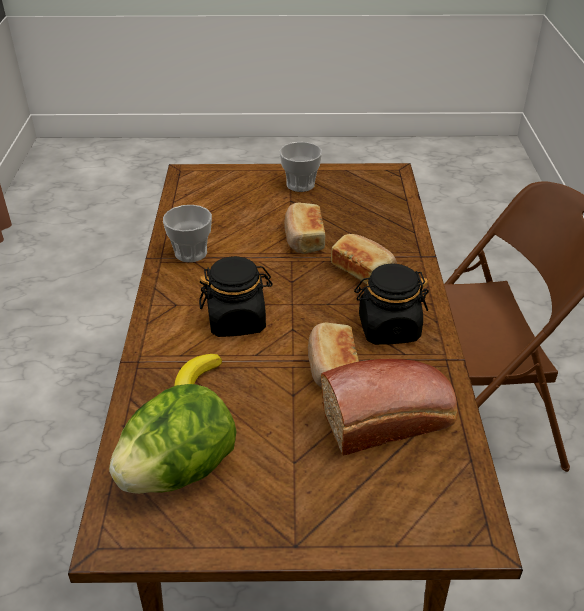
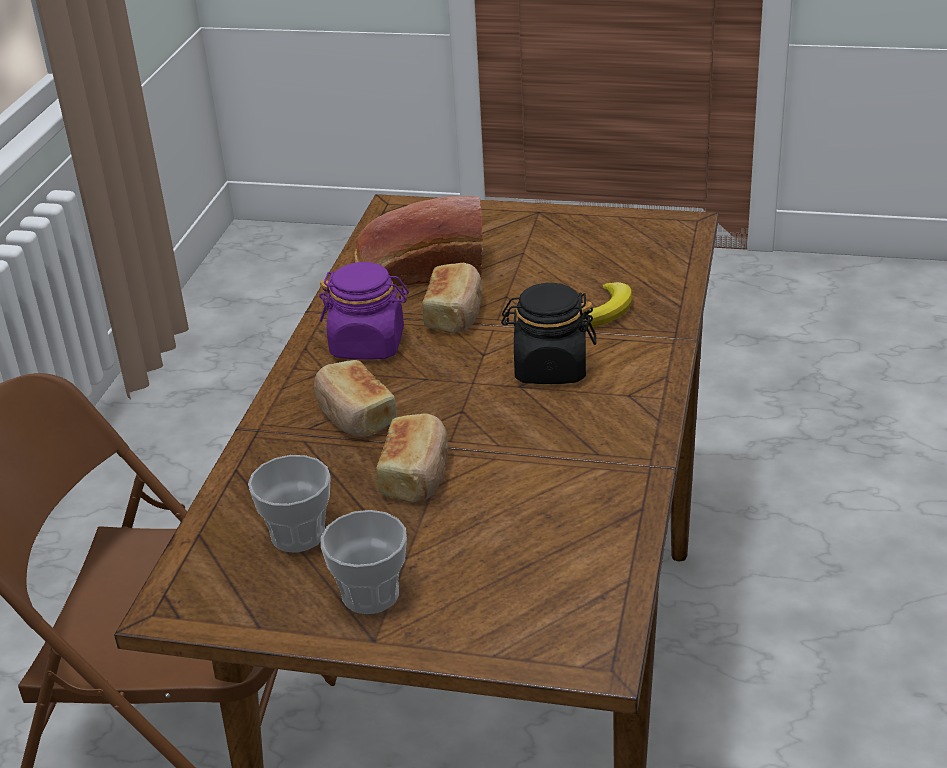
camera: 165 degrees left, 5 degrees down
lettuce [109,384,237,494] -> none
cup [163,205,212,262] -> cup moved to [248,455,331,552]
black jar [354,263,429,345] -> purple jar [319,262,409,360]

